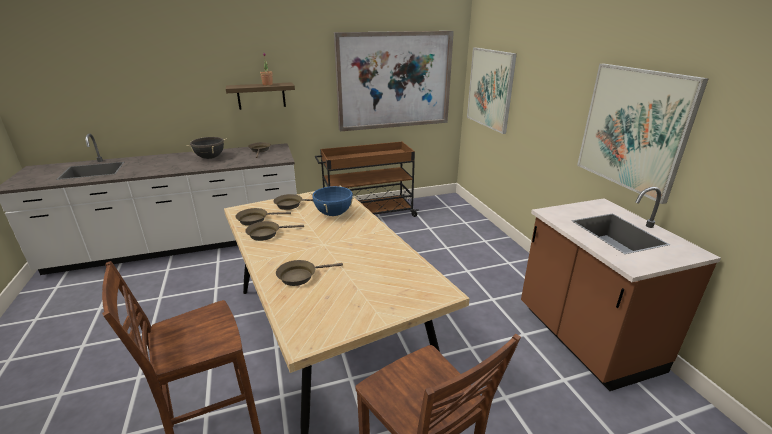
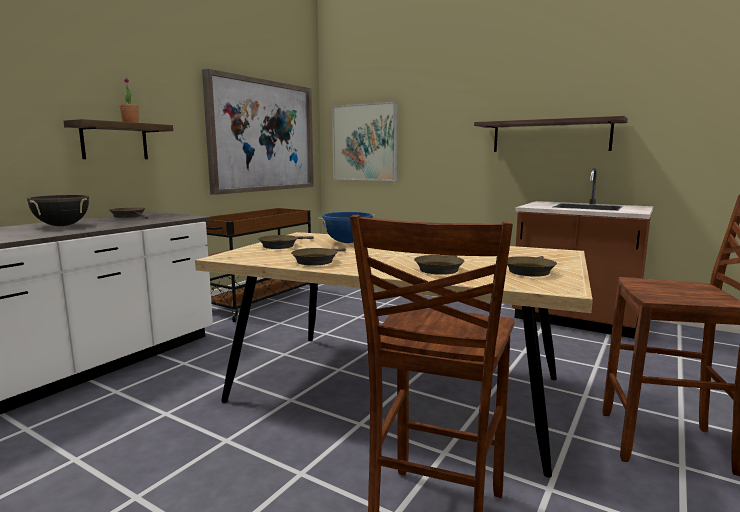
camera: 40 degrees left, 15 degrees down
brown frying pan [235,208,291,226] -> brown frying pan moved to [507,256,557,276]
picture [577,64,709,204] -> shelf [474,116,628,152]

